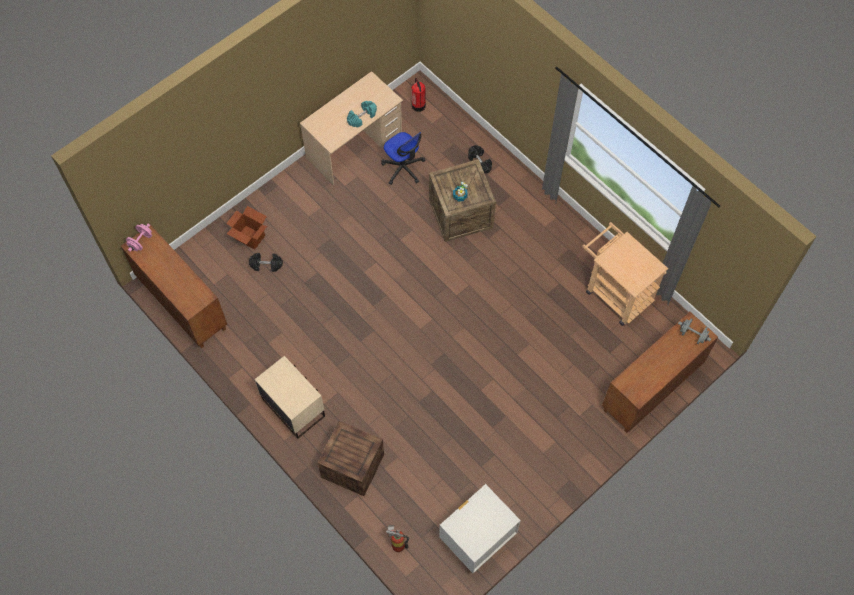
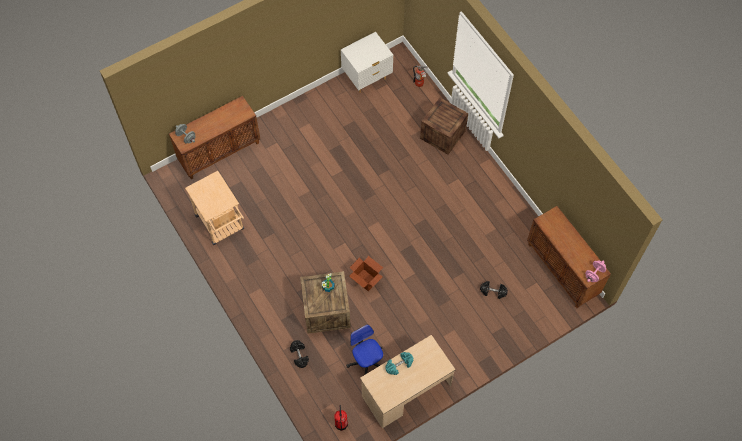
camera: 170 degrees left, 0 degrees up
cardboard box [226,206,267,250] -> cardboard box moved to [349,256,383,291]
beige nightstand [254,356,325,439] -> none

